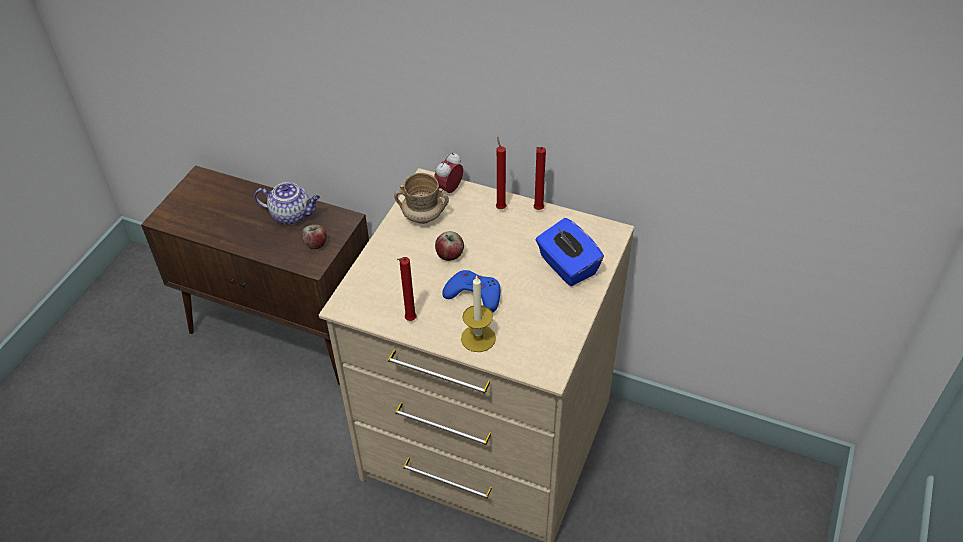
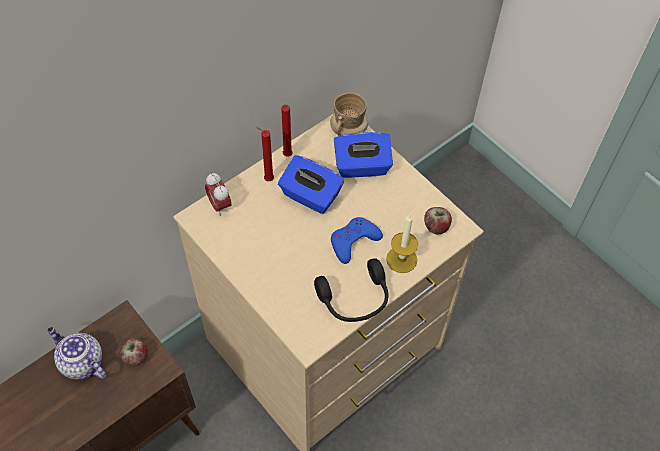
camera: 65 degrees left, 10 degrees up
teapot [254,182,320,225] -> teapot turned 90 degrees counterclockwise [47,327,106,380]
beige mug [394,173,449,224] -> beige mug moved to [330,93,368,136]
red candle [397,257,417,321] -> black headphones [314,258,389,322]
apple [435,231,464,261] -> apple moved to [424,207,452,235]
none -> blue tissue box [278,155,344,214]

